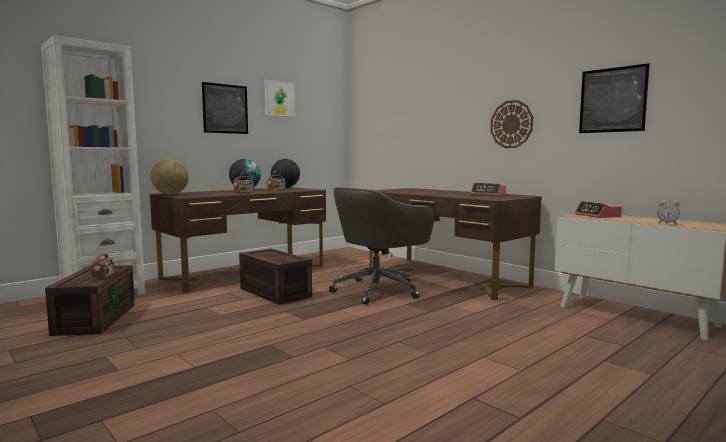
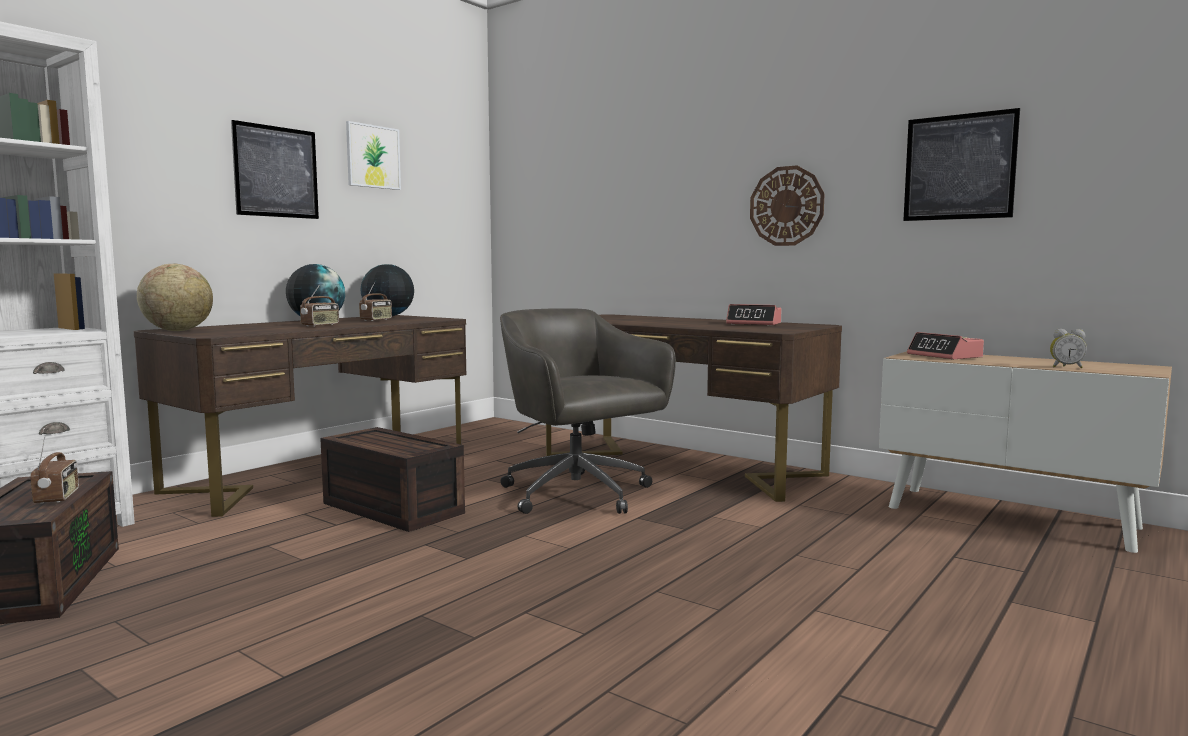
camera: 10 degrees left, 0 degrees up
grey office chair [329,187,434,305] -> grey office chair turned 105 degrees clockwise [500,308,676,514]

